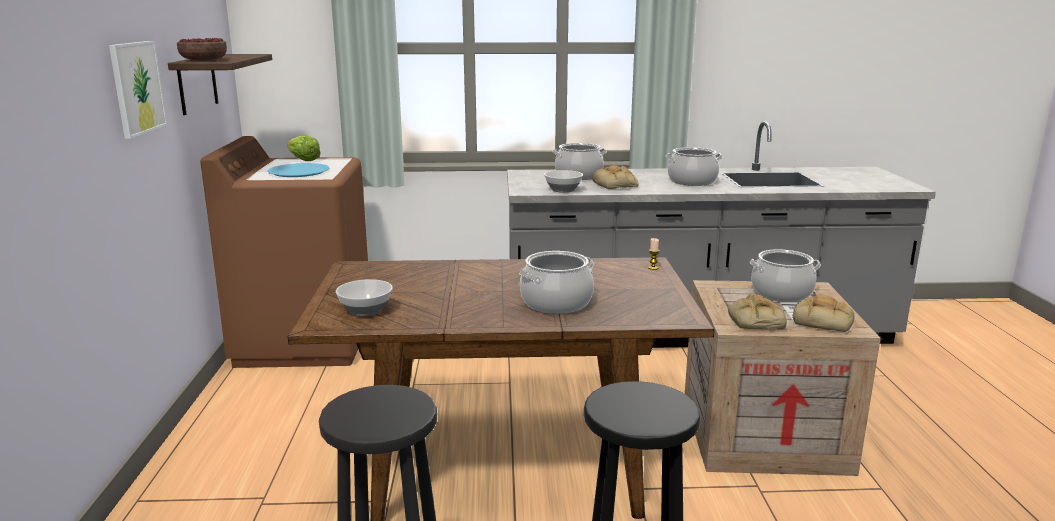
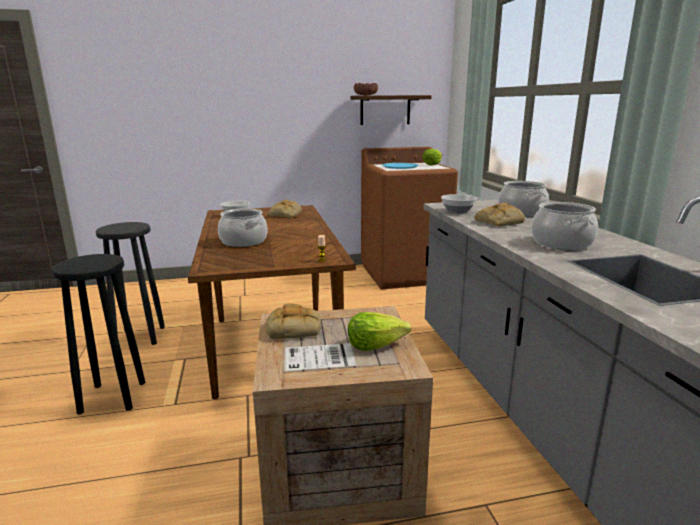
camera: 80 degrees right, 0 degrees up
picture [109,41,167,139] -> none
cooking pot [750,249,821,302] -> lettuce [348,312,412,351]
bread [793,294,855,332] -> bread moved to [268,200,302,217]

